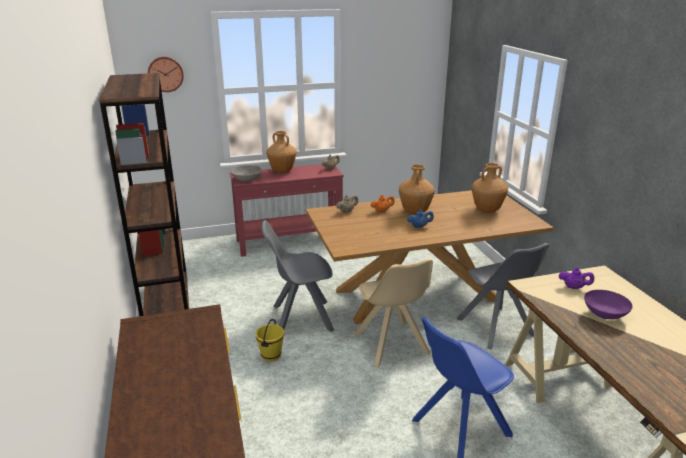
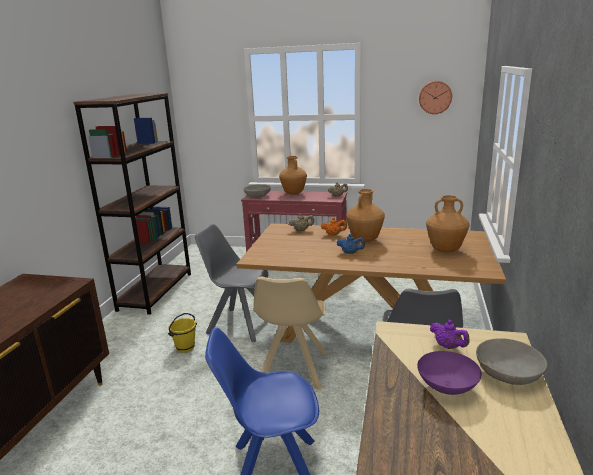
camera: 30 degrees right, 5 degrees down
wall clock [148,57,184,92] -> wall clock moved to [419,81,452,114]
none -> grey bowl [476,338,548,385]

